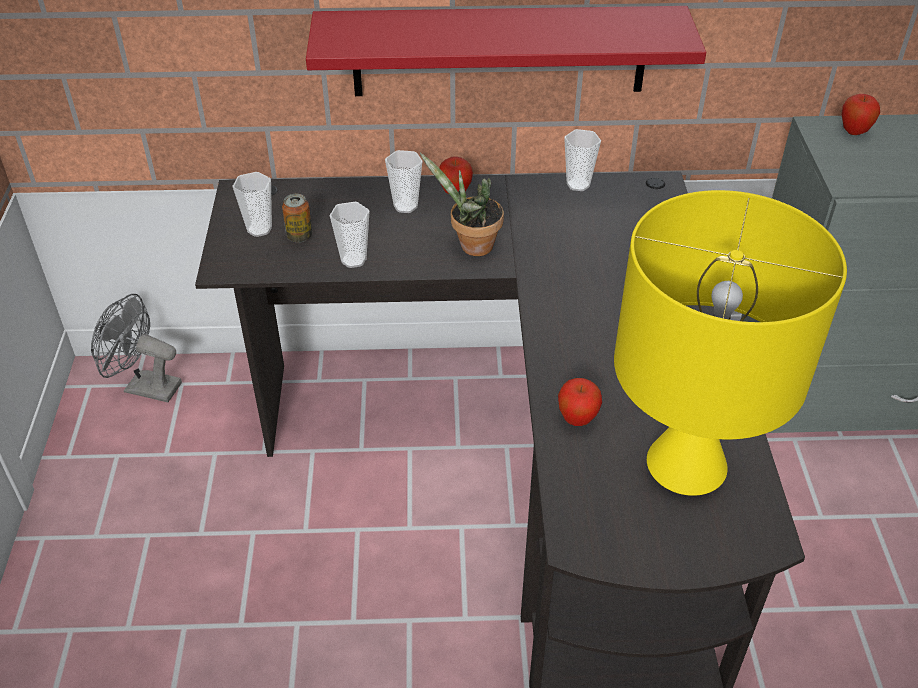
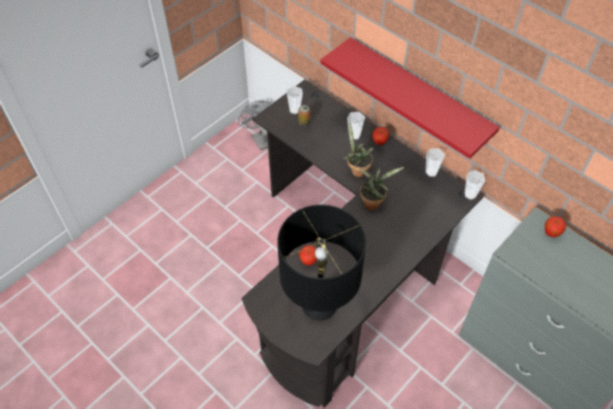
camera: 45 degrees right, 10 degrees up
cup [330,202,370,268] -> cup moved to [465,170,485,200]
yellow table lamp [614,190,847,496] -> black table lamp [277,205,366,321]
none -> potted plant [360,167,404,210]

